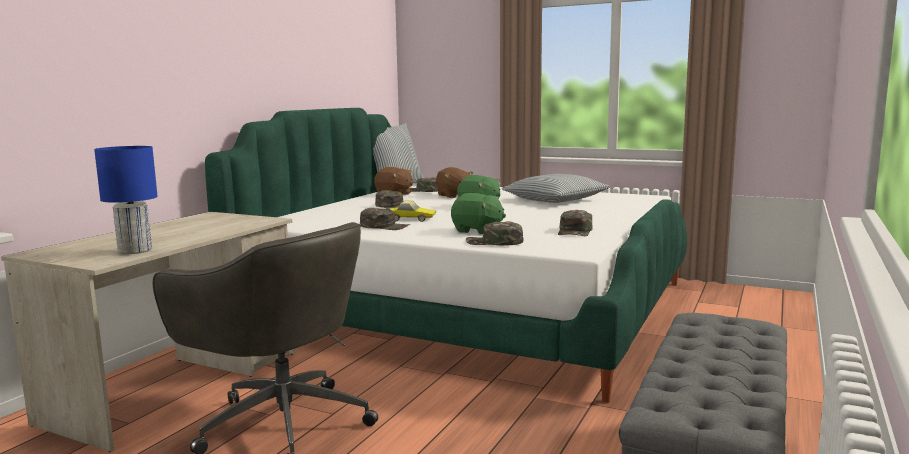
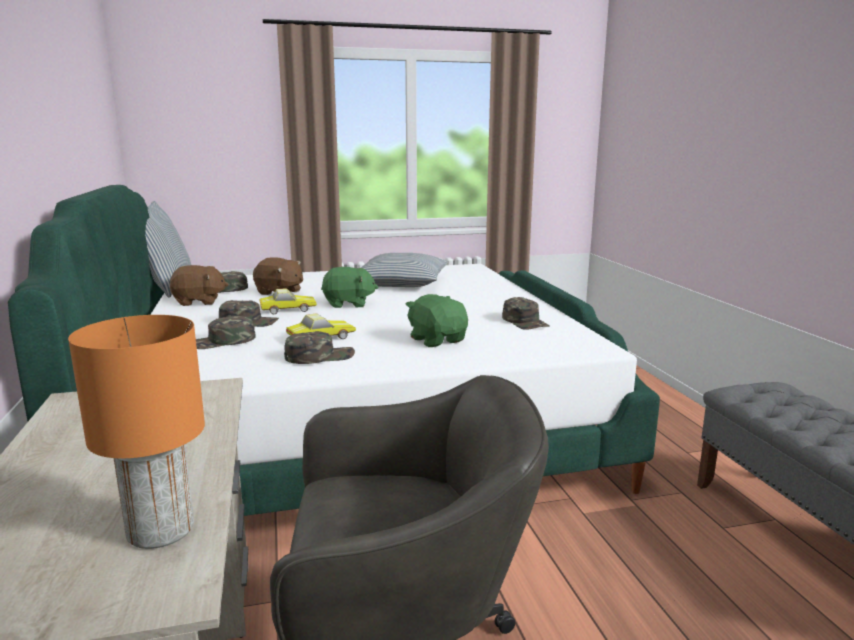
camera: 40 degrees left, 5 degrees up
blue table lamp [94,146,158,254] -> orange table lamp [68,315,205,549]
green plush toy [451,193,506,234] -> green plush toy turned 105 degrees counterclockwise [406,294,468,347]
green cap [466,221,523,245] -> green cap moved to [196,316,255,349]
none -> toy car [260,288,317,314]

